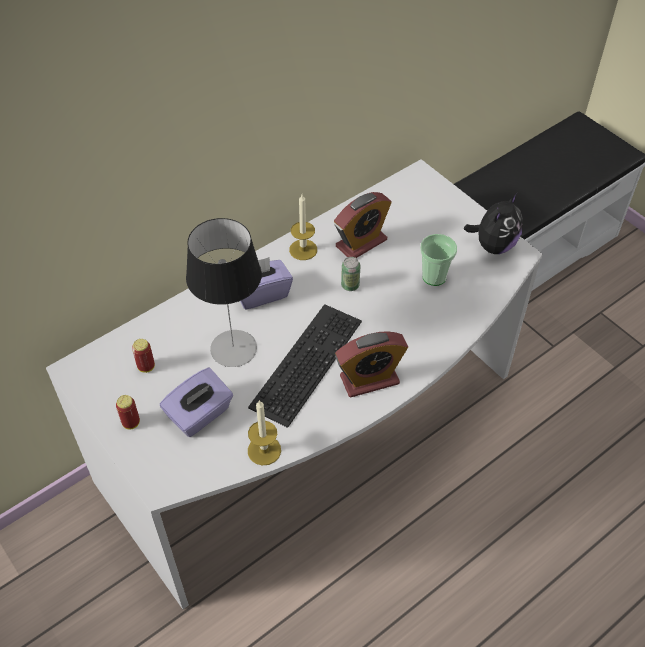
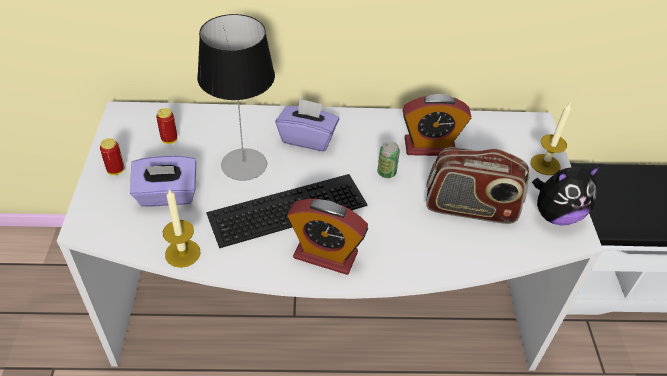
camera: 35 degrees right, 5 degrees down
candle [289,195,317,260] -> candle moved to [530,103,571,175]
cup [420,234,457,286] -> radio [426,147,529,224]

